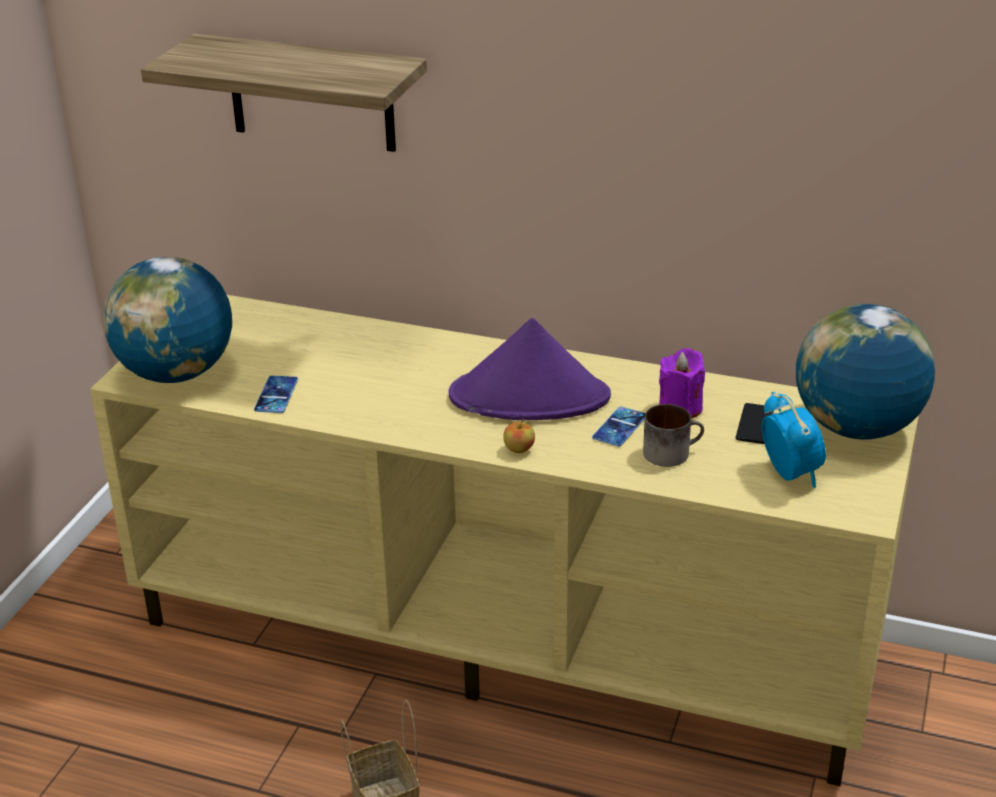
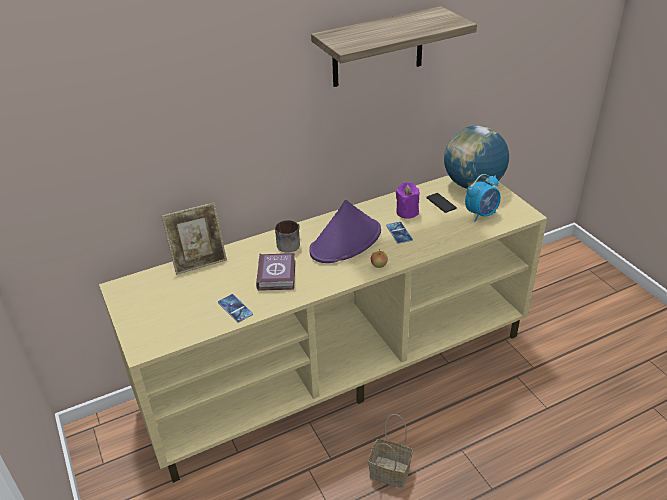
camera: 45 degrees left, 5 degrees up
globe [103,257,232,383] -> none
shelf [141,34,427,152] -> shelf moved to [311,6,477,87]
mug [643,404,704,467] -> mug moved to [275,220,300,253]
alarm clock [762,392,826,488] -> alarm clock turned 120 degrees clockwise [465,174,501,222]
none -> picture frame [162,203,227,275]
none -> book [256,253,295,291]

